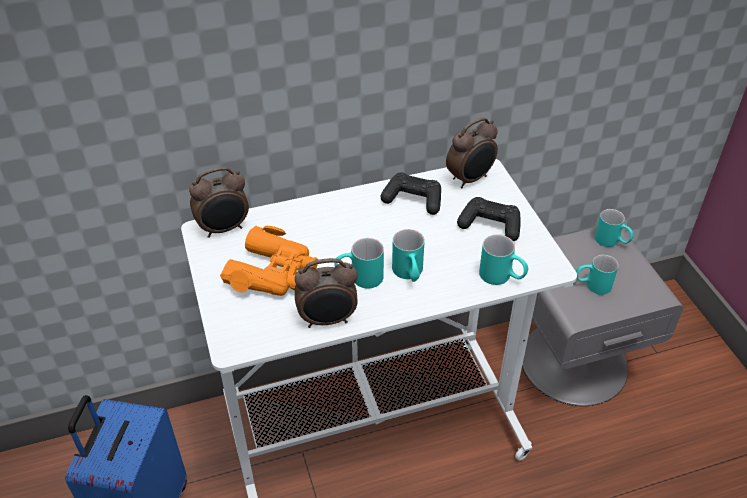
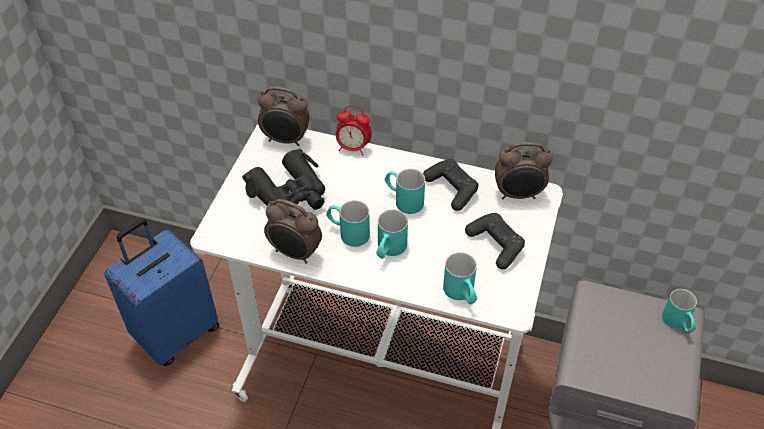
camera: 35 degrees right, 5 degrees up
orange binoculars [220,226,318,296] -> black binoculars [242,149,325,210]
turquoise mug [576,255,619,295] -> turquoise mug moved to [385,169,425,214]
none -> alarm clock [336,106,372,156]

